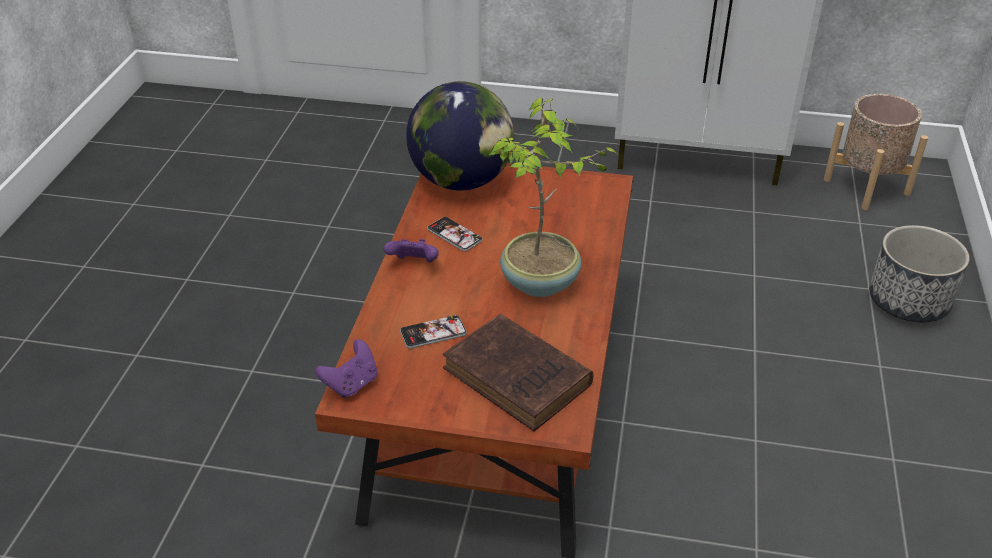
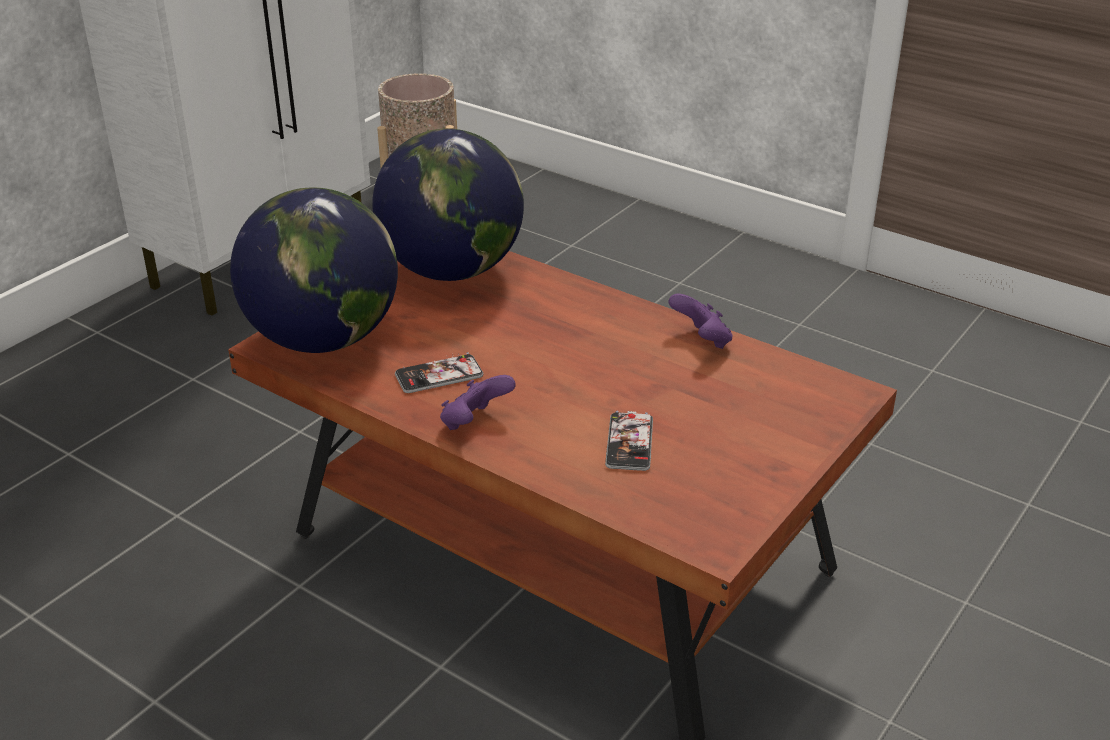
camera: 65 degrees left, 5 degrees down
purple game controller [315,339,377,398] -> purple game controller moved to [668,294,733,349]
brown book [443,314,593,431] -> none
potted plant [489,98,621,297] -> none
planter [869,225,970,322] -> none
none -> globe [372,129,524,281]

